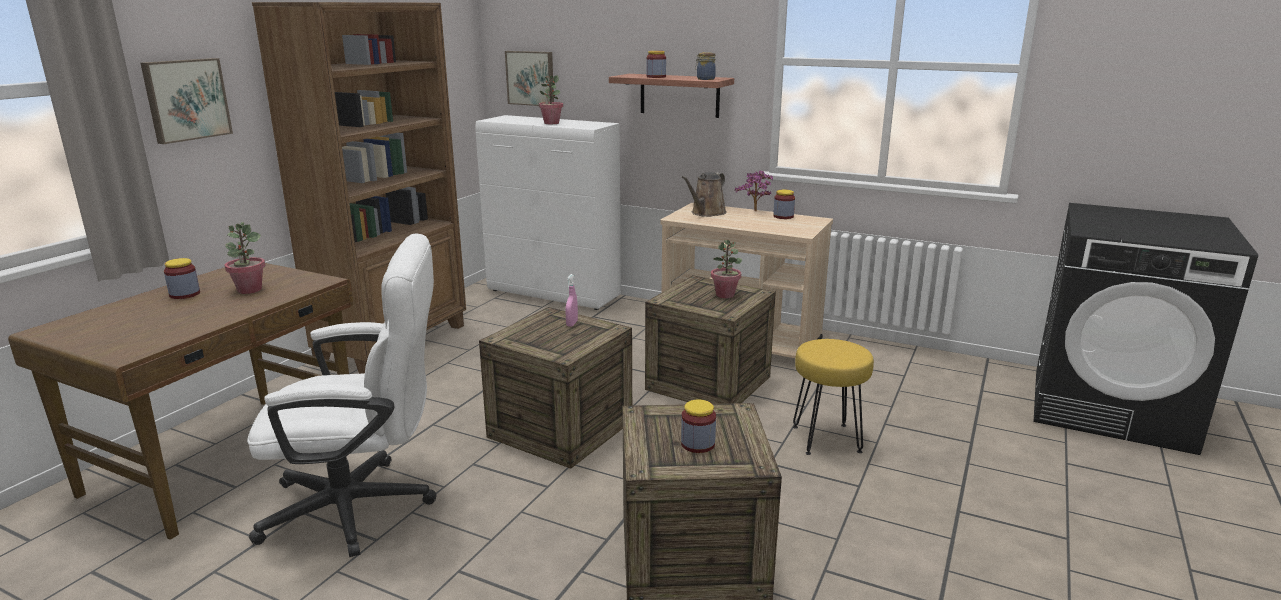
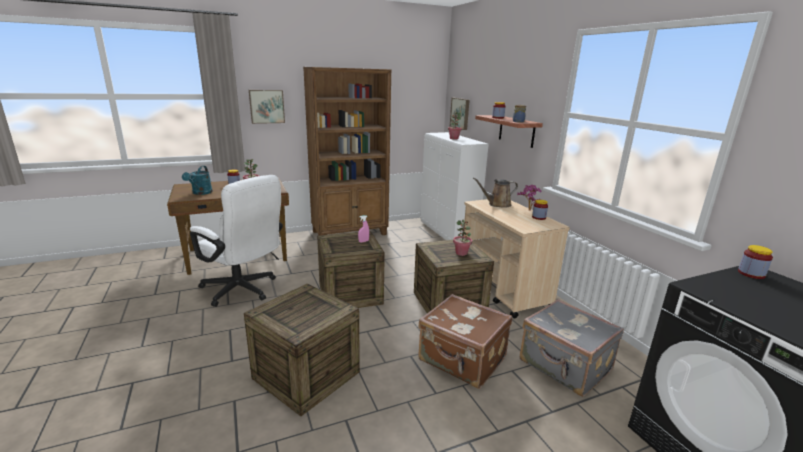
camera: 40 degrees right, 0 degrees up
jar [681,400,716,453] -> jar moved to [738,245,773,279]
yellow stool [793,339,874,455] -> brown suitcase [418,294,512,389]
none -> turquoise watering can [182,166,213,195]
none -> grey suitcase [520,299,624,397]

